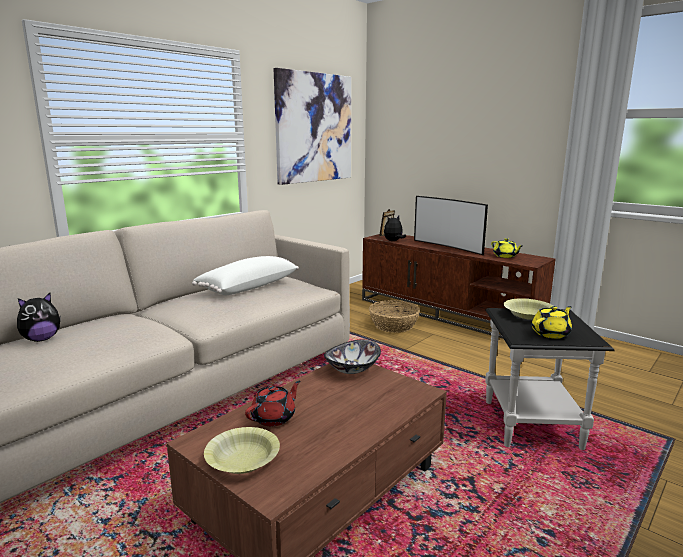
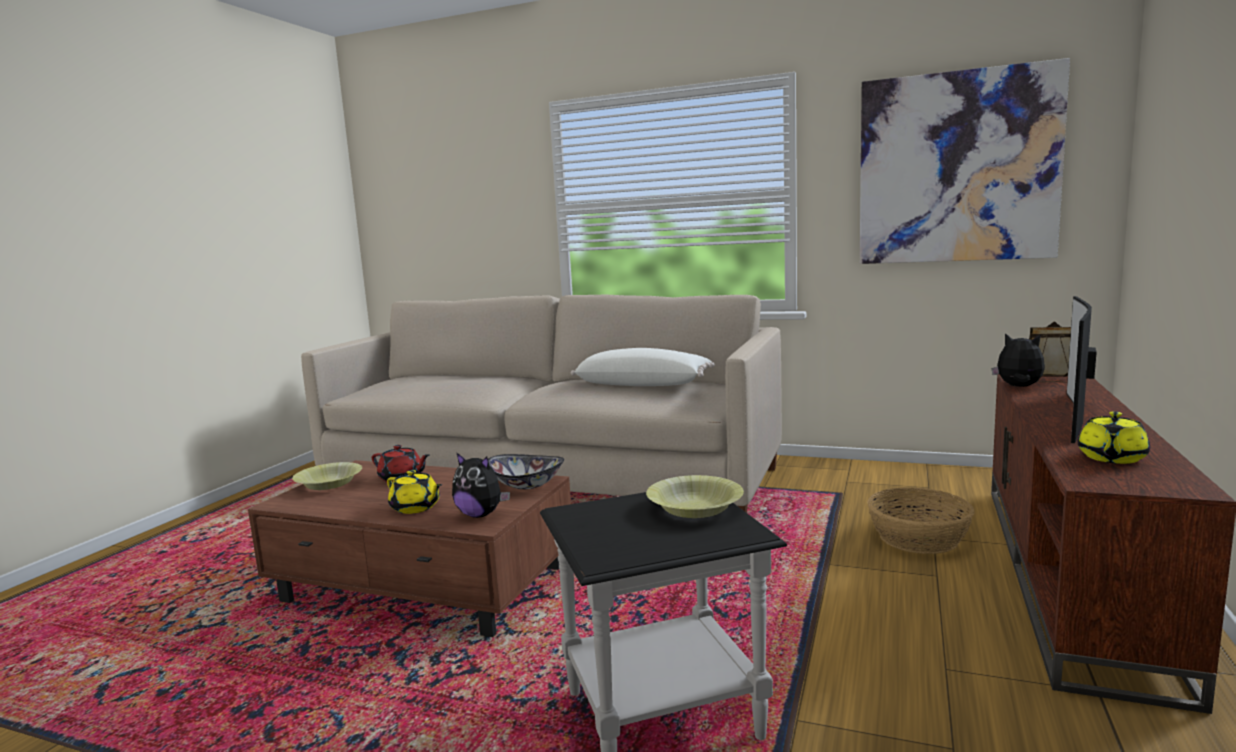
camera: 70 degrees right, 5 degrees down
plush toy [17,293,61,342] -> plush toy moved to [452,452,510,518]
yellow teapot [532,306,572,339] -> yellow teapot moved to [387,470,442,514]

